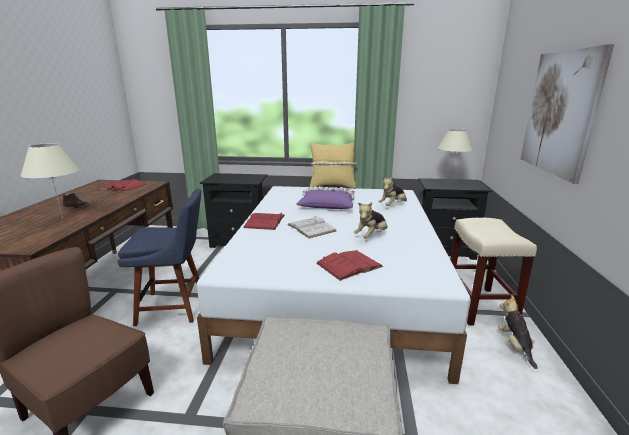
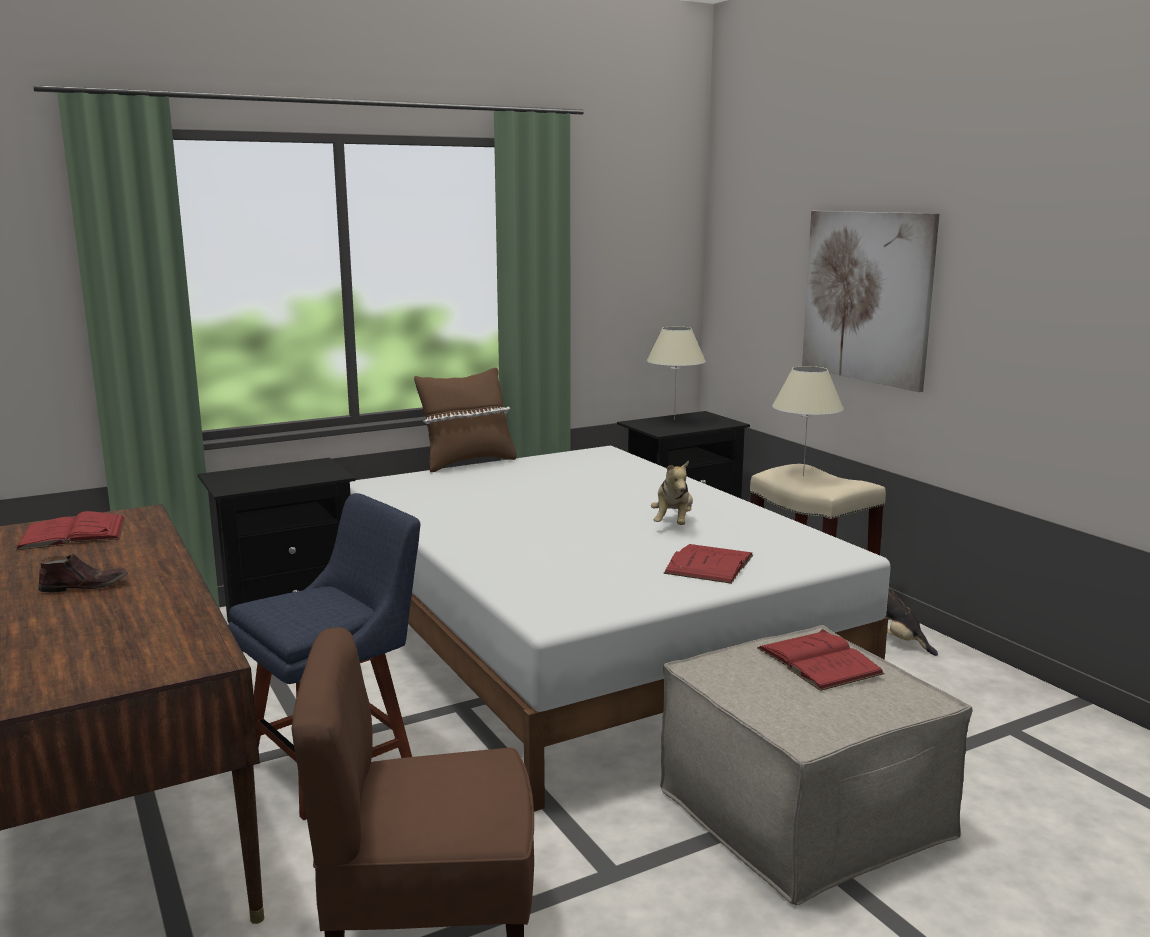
camera: 35 degrees left, 5 degrees down
beige table lamp [20,143,79,219] -> beige table lamp moved to [772,366,844,476]
red book [243,213,285,230] -> red book moved to [757,629,885,691]
white book [287,216,336,238] -> none
purple pillow [296,186,355,209] -> none
yellow pillow [309,142,356,189] -> brown pillow [414,368,516,473]
plush toy [378,177,407,206] -> none

